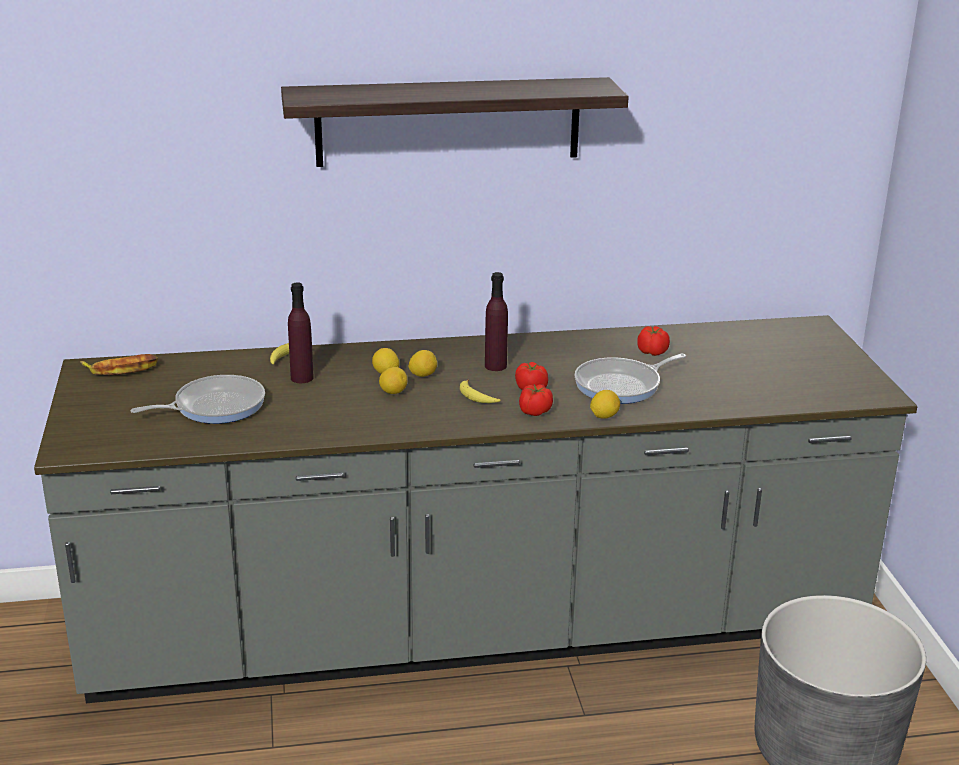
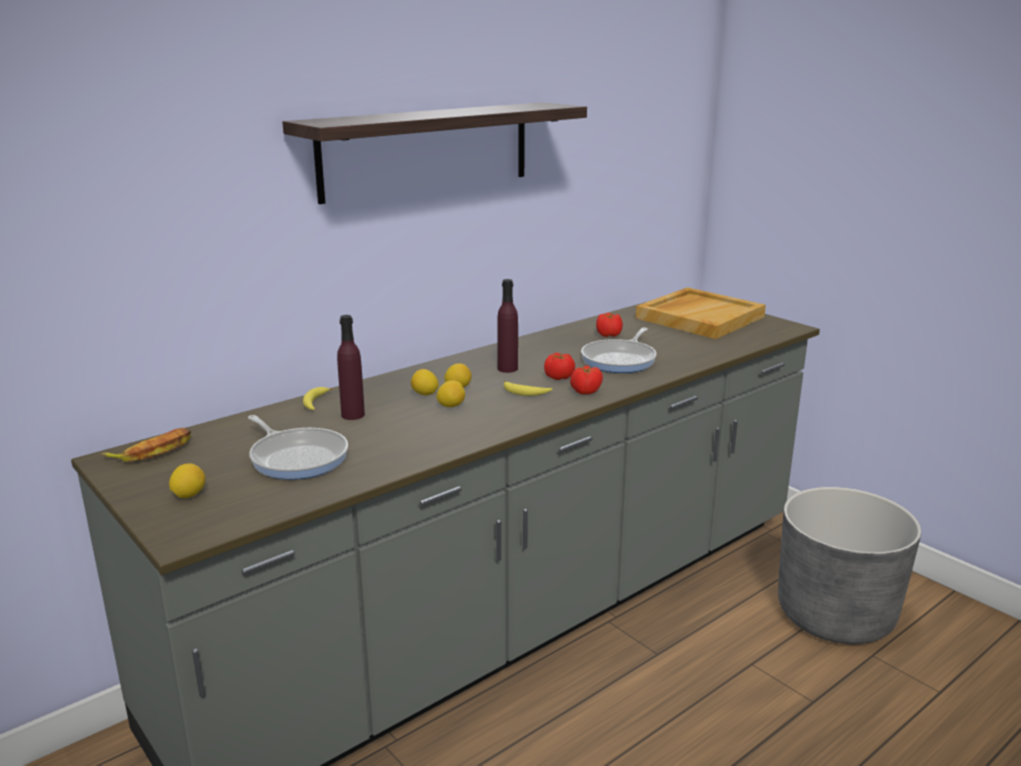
camera: 30 degrees left, 5 degrees down
frying pan [131,375,265,424] -> frying pan turned 105 degrees clockwise [248,415,348,480]
lemon [590,390,620,419] -> lemon moved to [169,463,205,498]
none -> beige tray [636,287,766,339]

